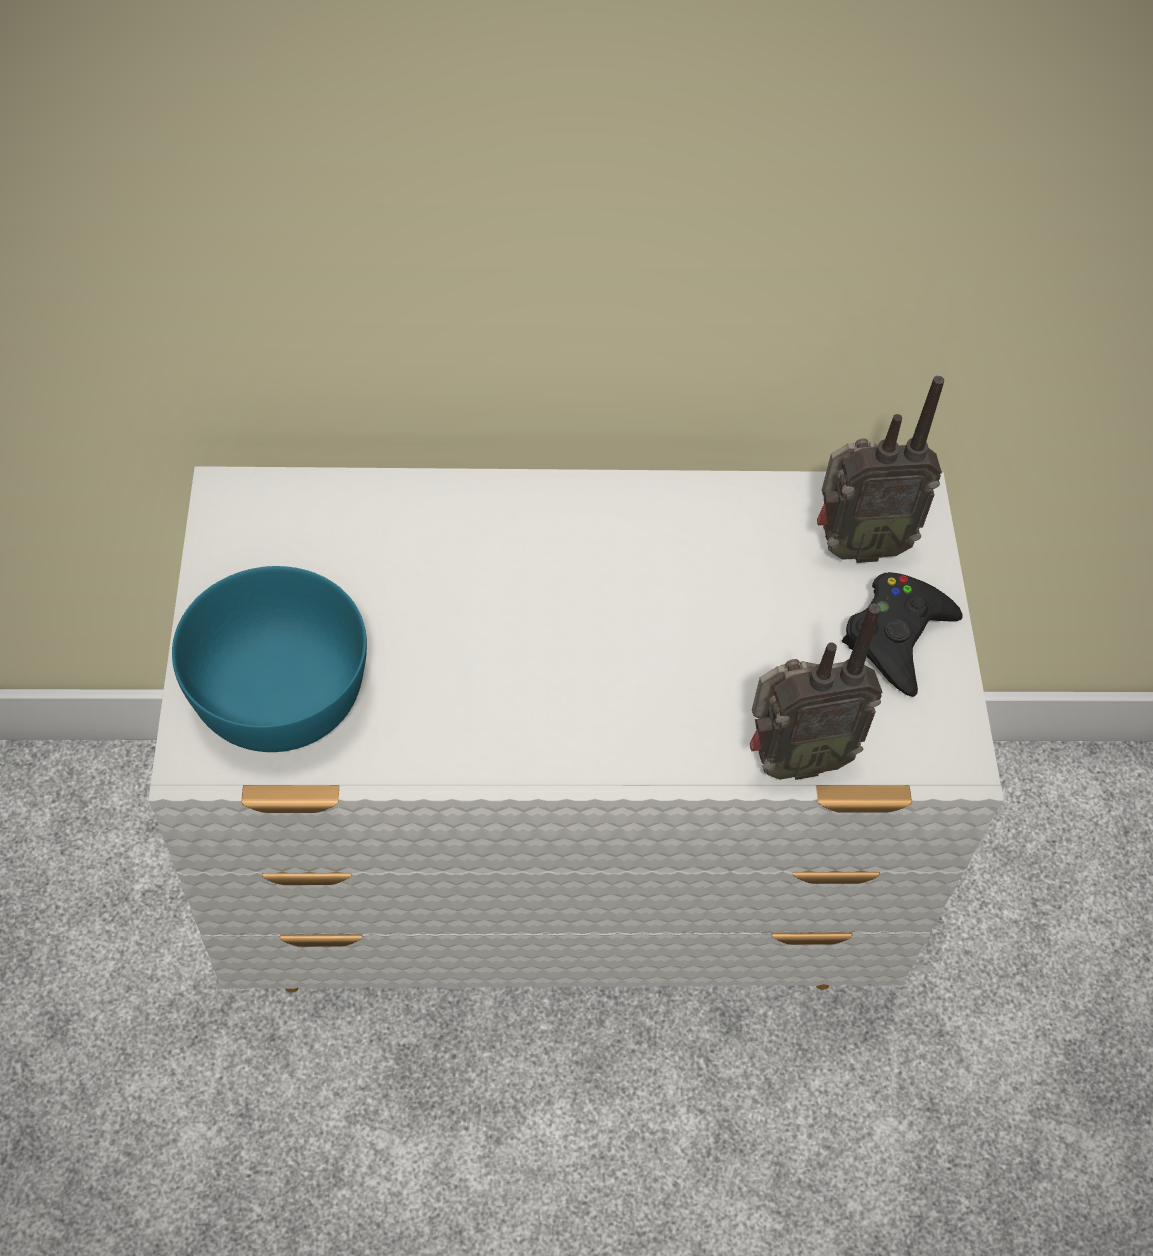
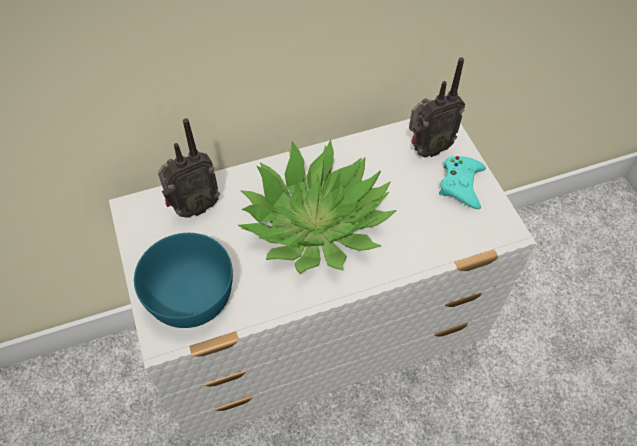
camera: 15 degrees left, 0 degrees up
radio [750,603,883,780] -> radio moved to [158,118,220,218]
black game controller [842,572,963,697] -> turquoise game controller [439,156,486,209]
none -> potted plant [238,139,397,274]

